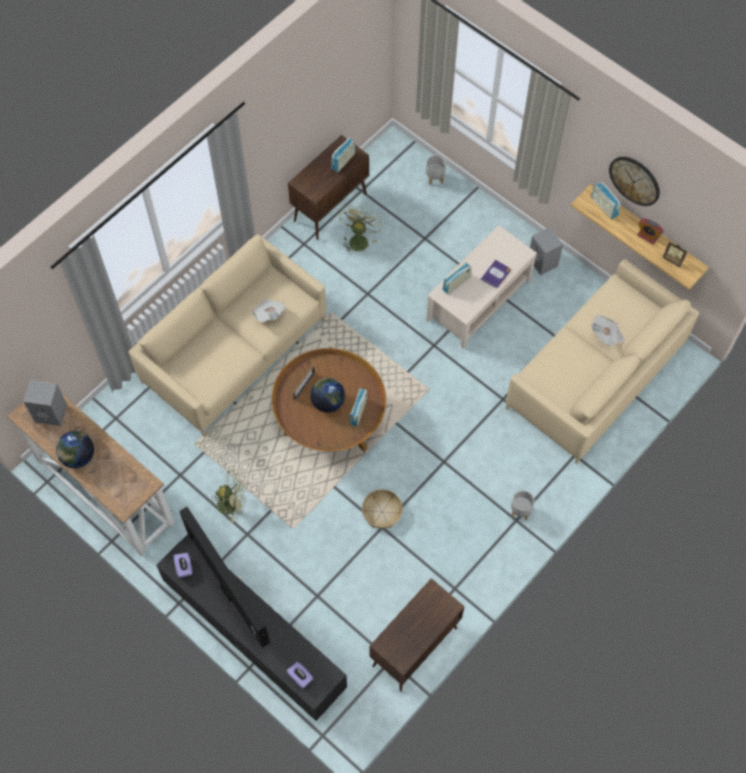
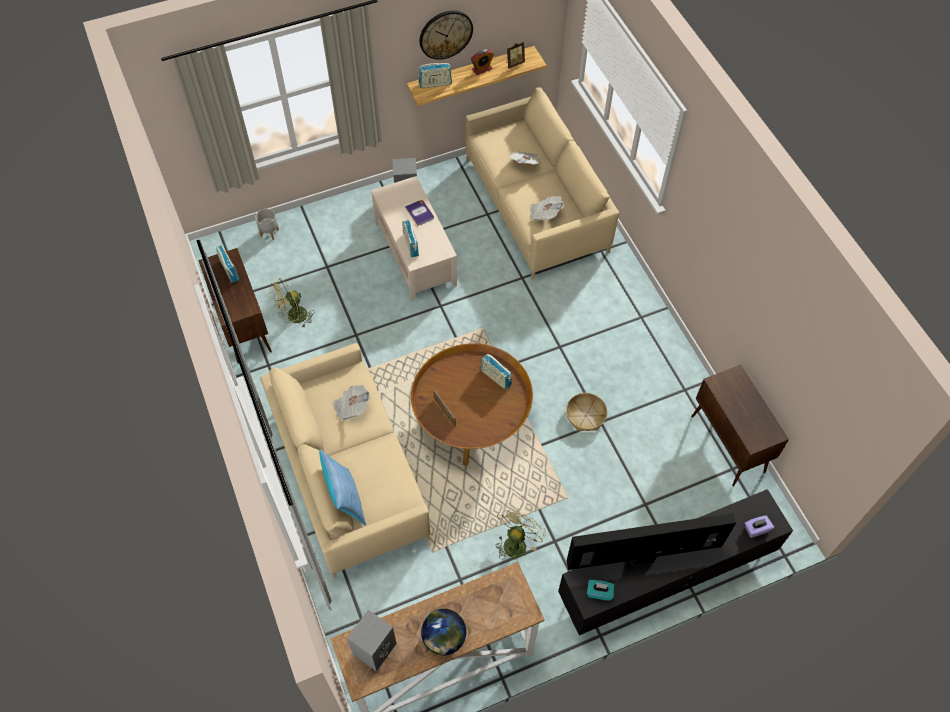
camera: 65 degrees left, 5 degrees down
purple tissue box [173,553,192,578] -> turquoise tissue box [587,580,614,601]
globe [310,378,345,413] -> none
green fan [339,205,382,255] -> green fan turned 75 degrees counterclockwise [270,278,314,327]
grey planter [511,491,535,520] -> none
none -> pillow [319,449,366,526]
none -> newspaper [530,196,564,220]

